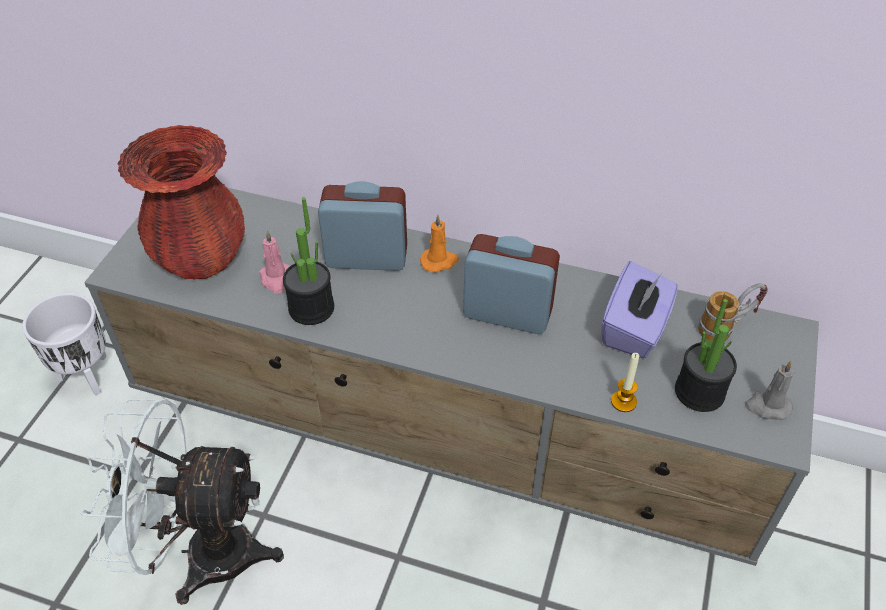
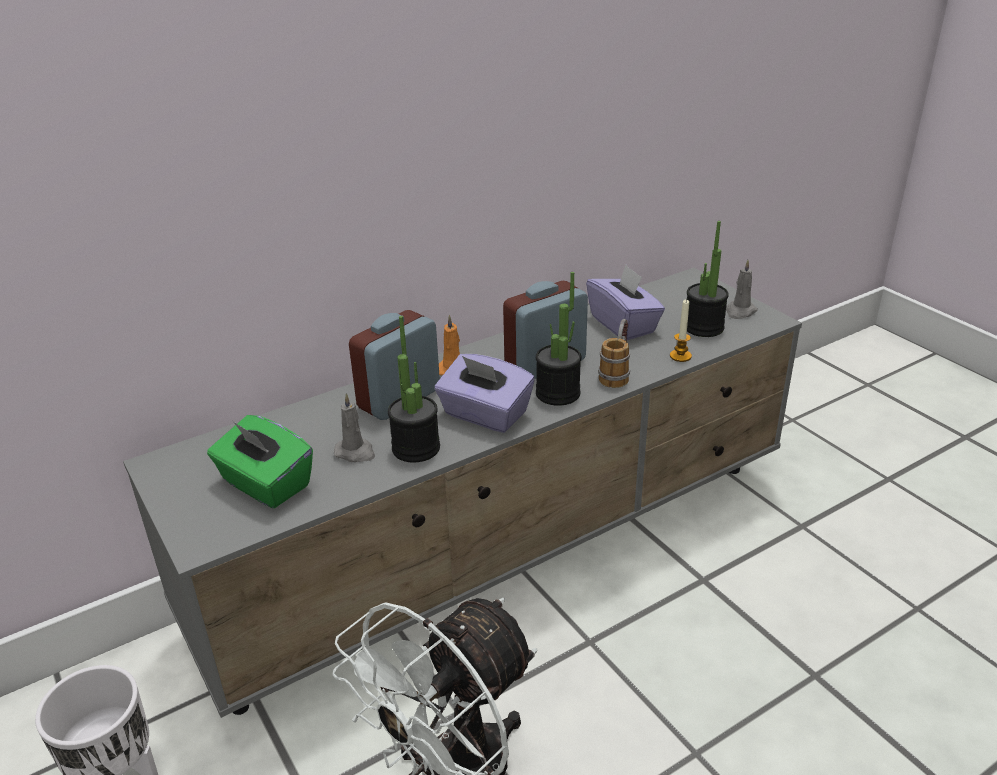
camera: 50 degrees left, 15 degrees down
red vase [117,125,245,280] -> green tissue box [207,415,313,508]
pink candle [259,231,290,293] -> grey candle [334,393,375,462]
mug [698,283,768,341] -> mug moved to [598,319,630,388]
none -> purple tissue box [435,354,535,433]
none -> potted plant [536,272,581,406]

